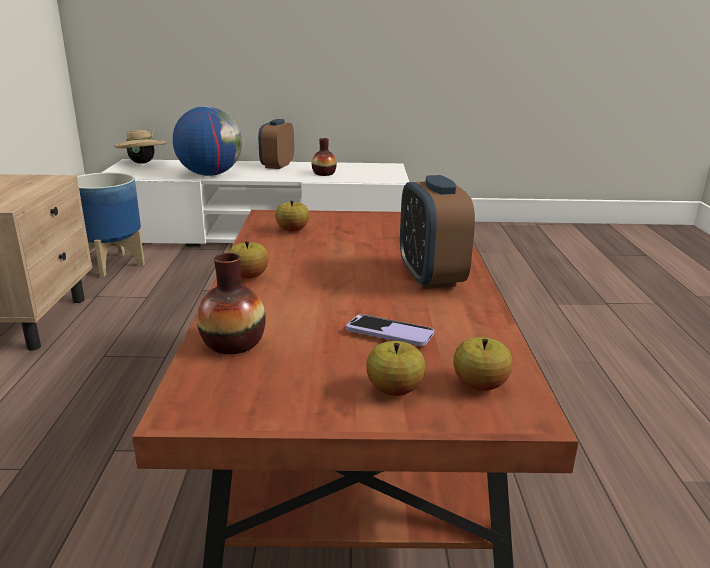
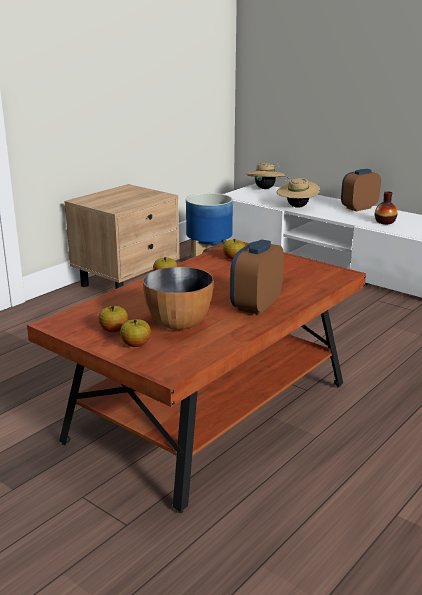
camera: 40 degrees right, 0 degrees up
globe [173,106,242,176] -> beige hat [276,177,320,208]
vase [197,253,266,354] -> none
phone [346,314,434,346] -> bowl [143,267,214,330]
apple [454,337,513,391] -> apple moved to [99,306,128,332]

